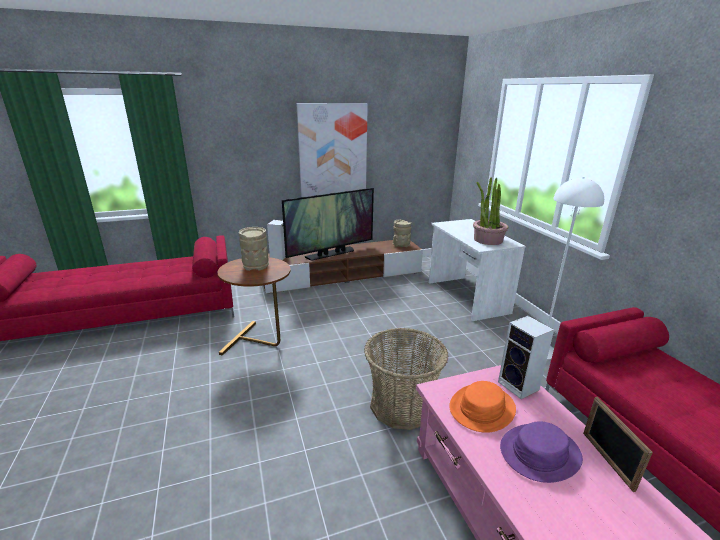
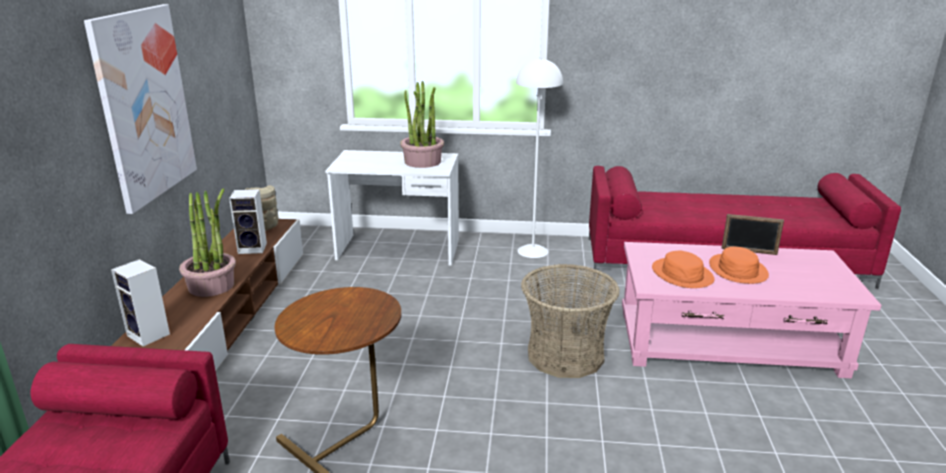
camera: 65 degrees left, 0 degrees up
beige vase [239,227,269,271] -> none
television [282,188,374,261] -> potted plant [179,188,236,297]
speaker [498,316,554,399] -> speaker moved to [229,189,267,254]
purple hat [500,421,583,483] -> orange hat [709,247,769,284]

